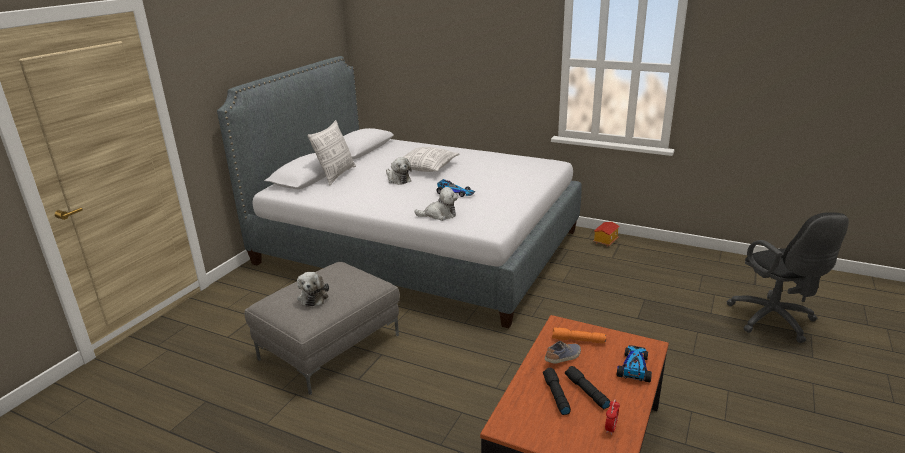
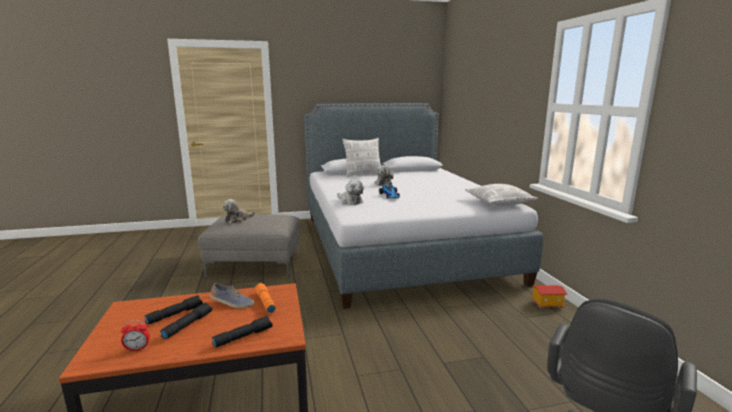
camera: 50 degrees right, 10 degrees down
pillow [391,147,459,172] -> pillow moved to [465,184,538,206]
toy car [616,345,652,382] -> black flashlight [212,316,273,347]

